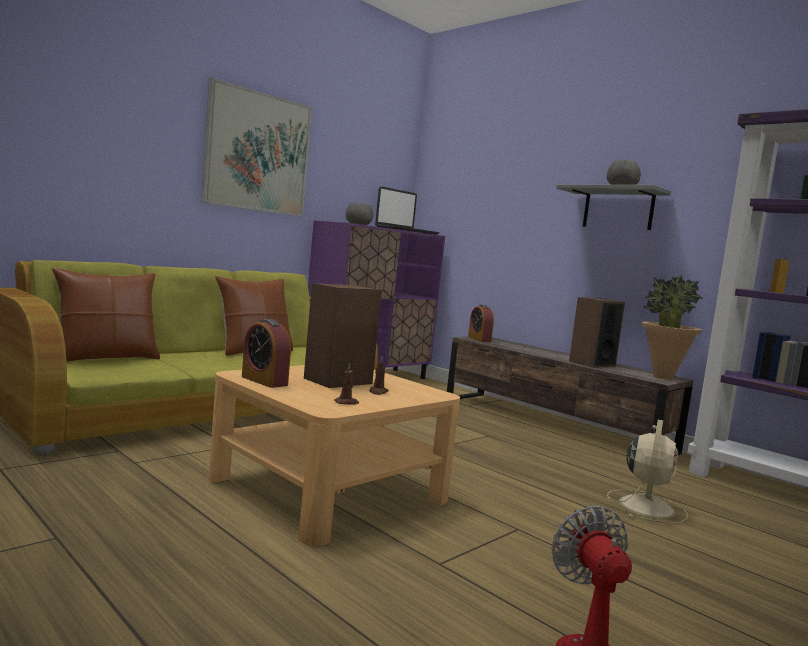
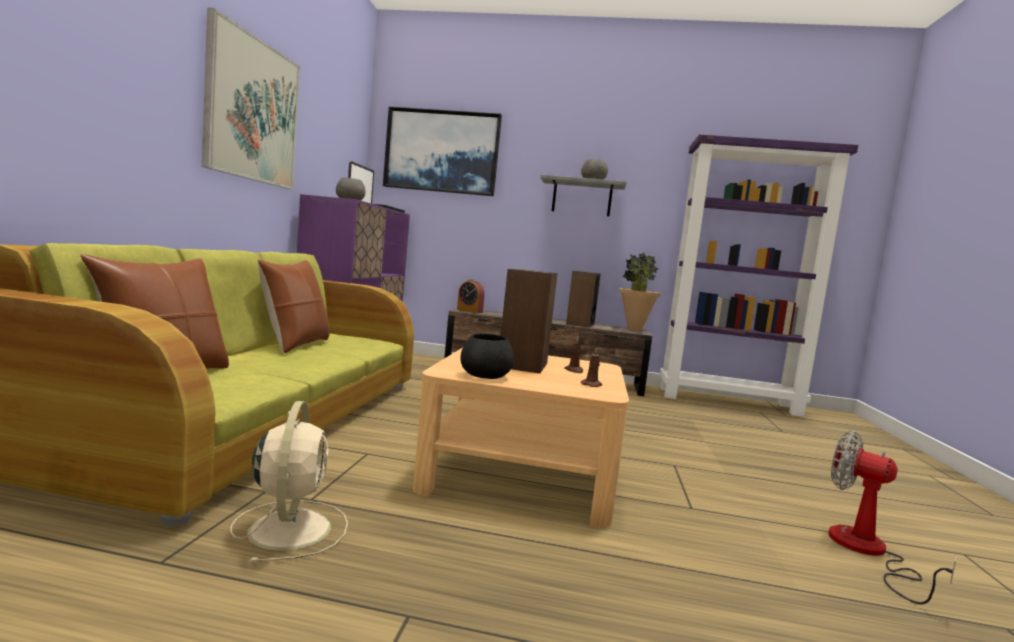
camera: 35 degrees left, 0 degrees up
alarm clock [242,319,291,388] -> black bowl [460,333,514,379]
beige fan [607,420,688,524] -> beige fan moved to [230,401,348,563]
none -> picture [383,107,502,196]

